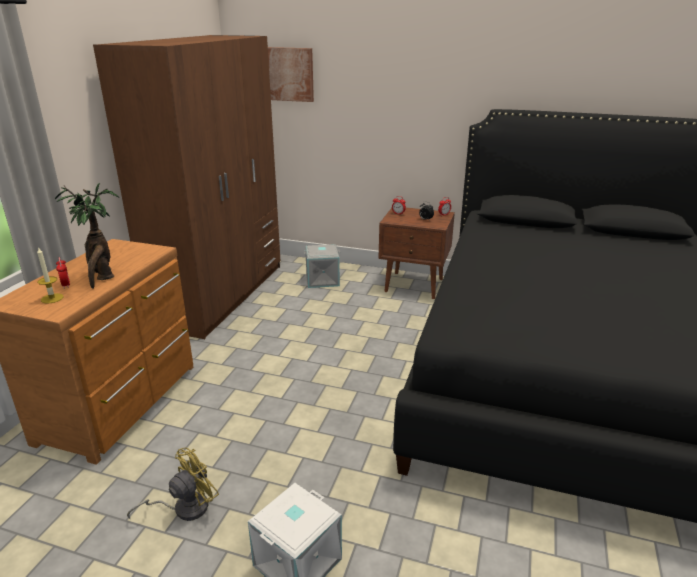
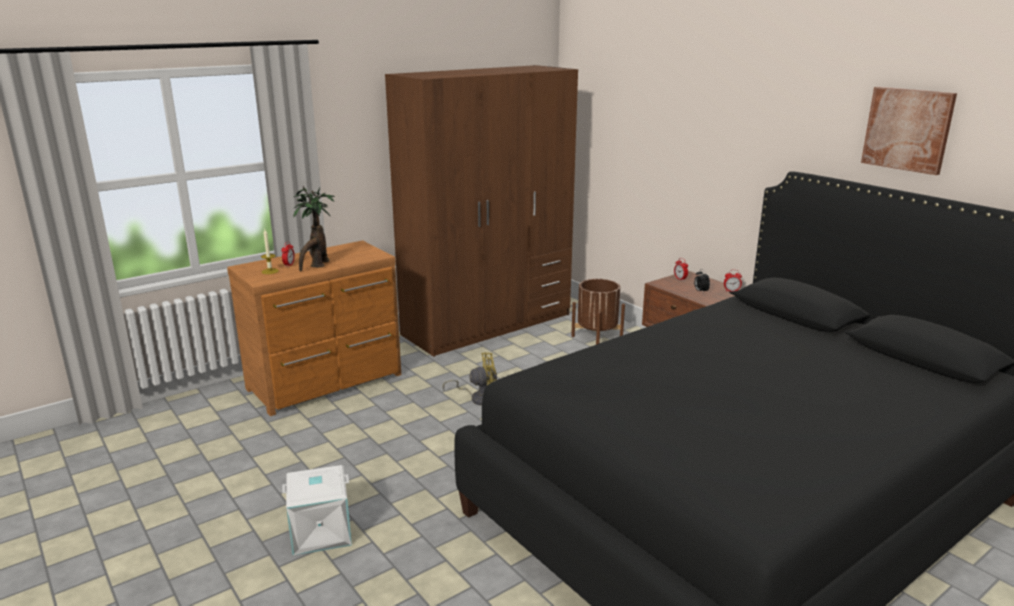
camera: 35 degrees right, 5 degrees down
yellow fan [127,448,219,521] -> yellow fan moved to [443,352,497,405]
picture [268,47,314,102] -> picture moved to [861,87,957,175]
grey storage box [304,244,340,288] -> brown planter [571,279,625,345]

